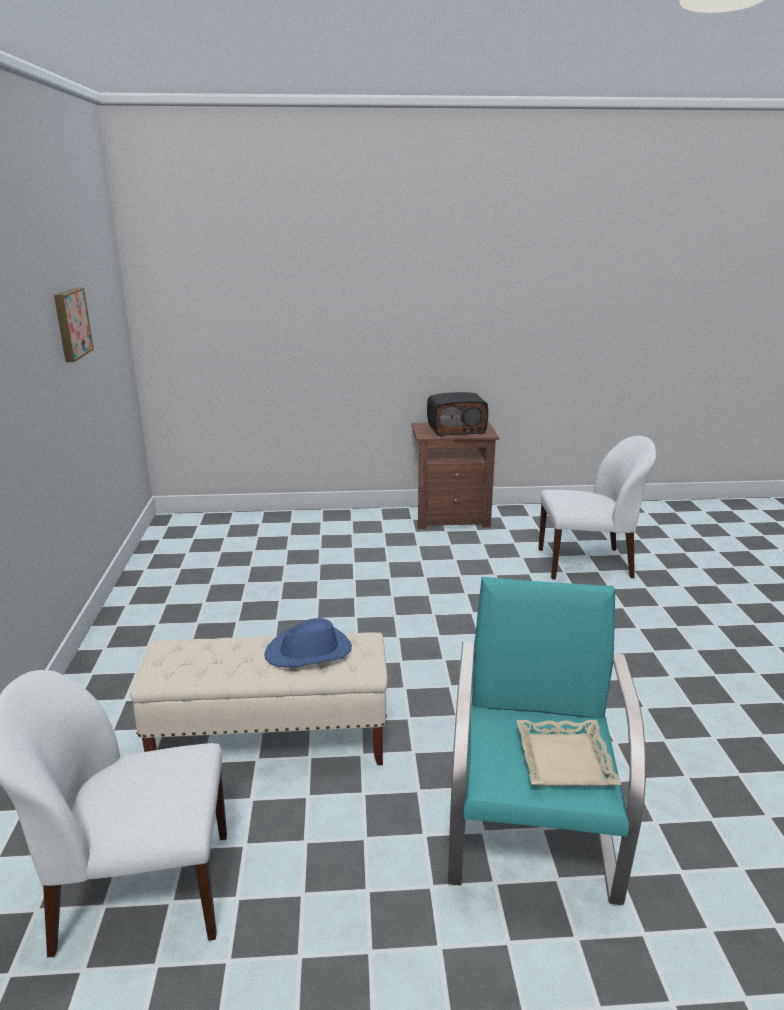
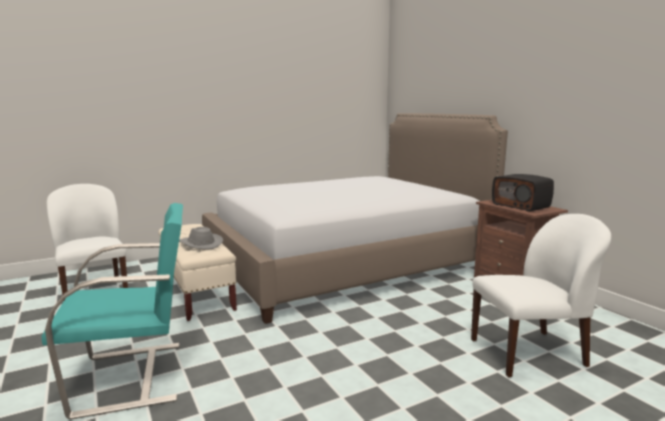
camera: 65 degrees right, 10 degrees down
picture [54,287,94,362] -> none
blue hat [265,618,352,667] -> grey hat [179,227,223,249]
beige tray [517,720,622,786] -> none
white chair [538,436,656,579] -> white chair turned 75 degrees counterclockwise [471,214,611,377]
none -> bed [202,113,508,324]

